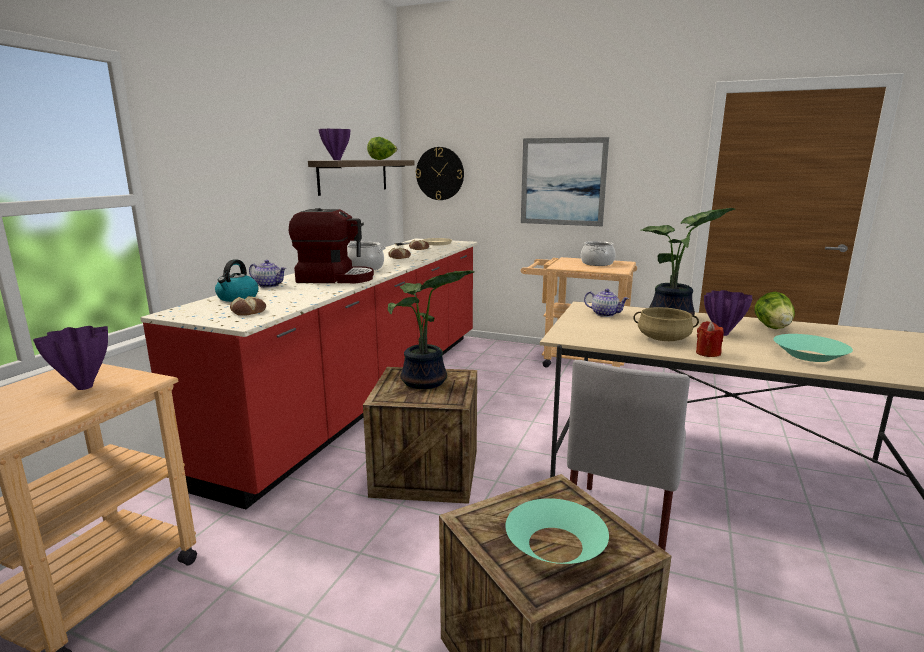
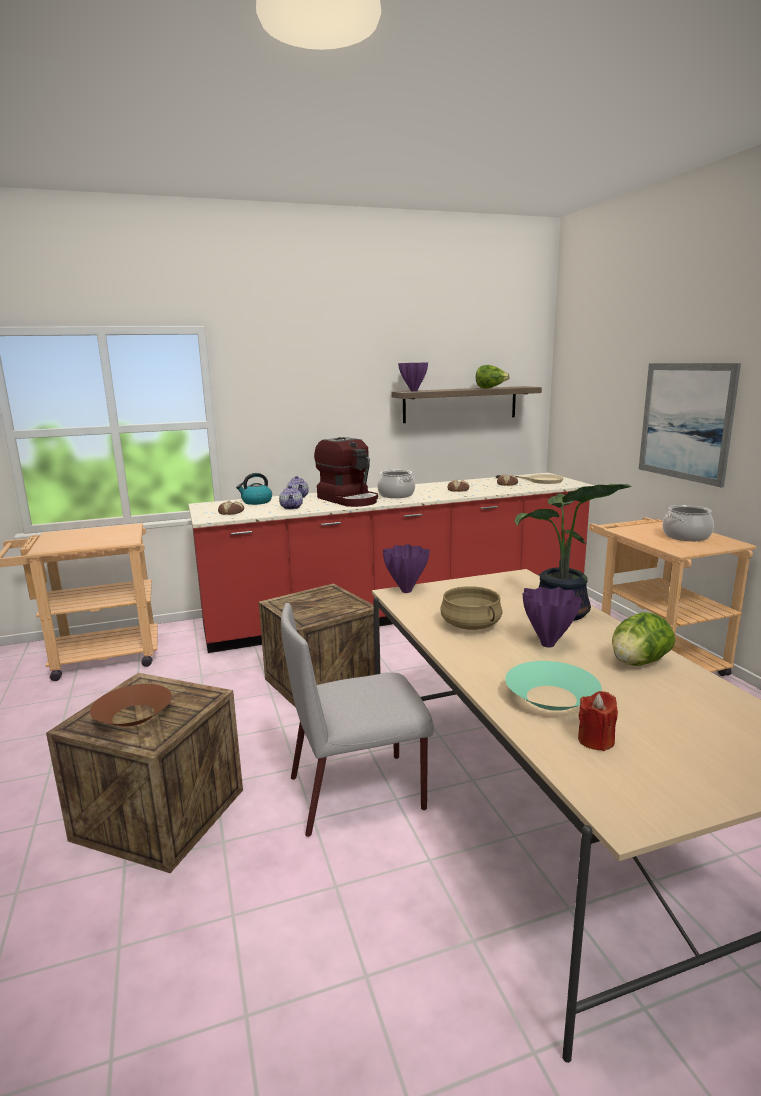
camera: 50 degrees right, 0 degrees up
purple vase [33,326,108,390] -> purple vase moved to [383,544,430,593]
potted plant [388,270,475,389] -> none
wall clock [416,147,464,200] -> none
turquoise bowl [506,498,609,564] -> brown bowl [90,684,172,727]
teapot [584,289,629,317] -> teapot moved to [279,485,303,510]
red candle [696,321,724,357] -> red candle moved to [578,691,618,751]

